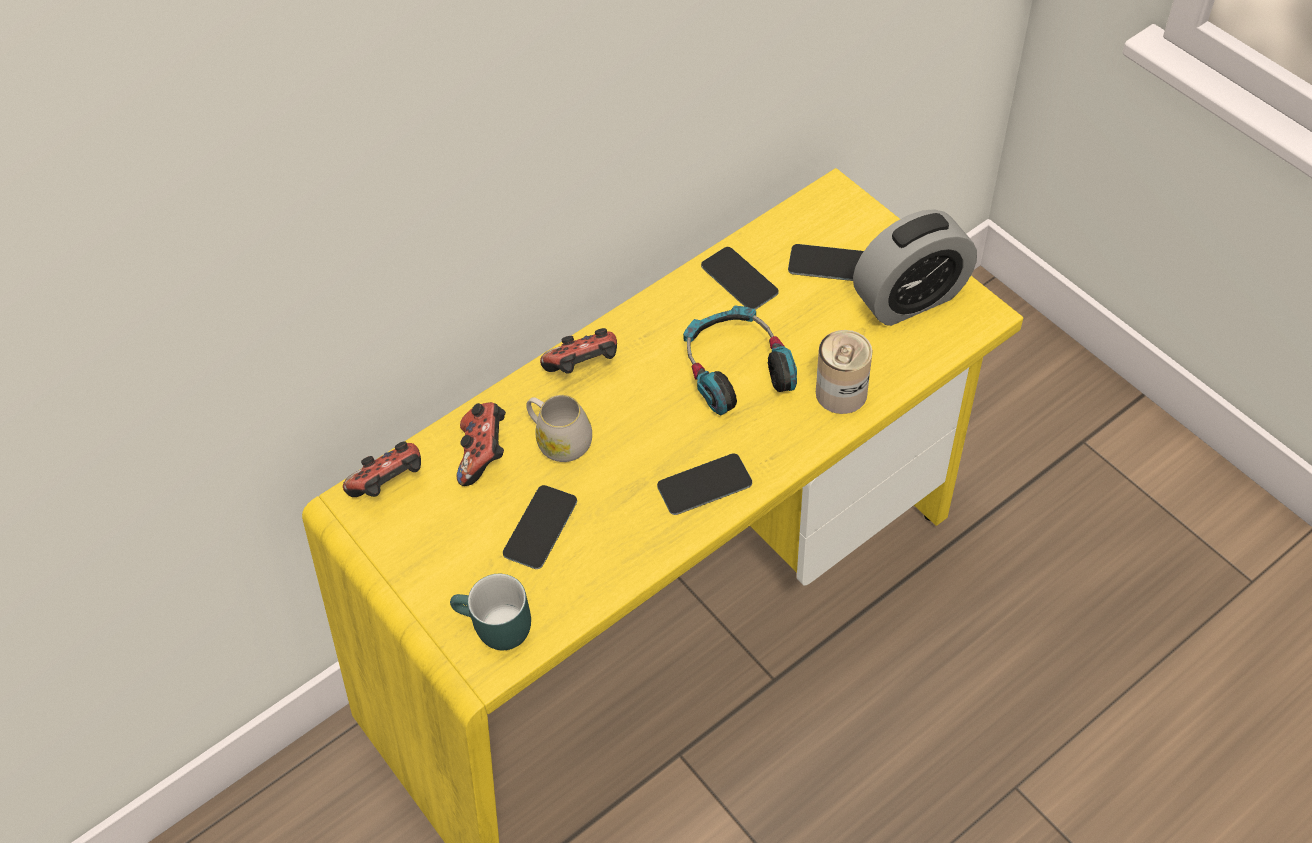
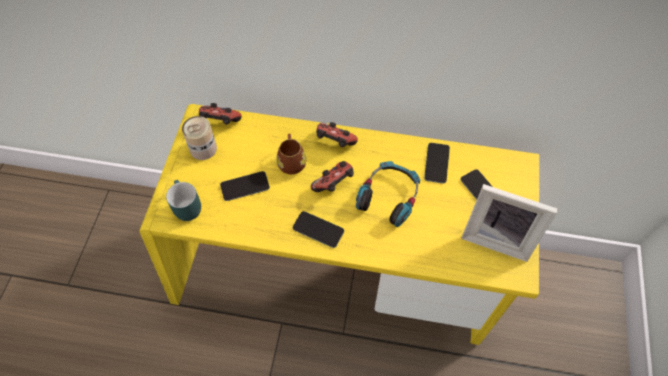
camera: 45 degrees right, 5 degrees up
game controller [456,402,506,486] -> game controller moved to [311,161,354,192]
white mug [526,395,592,462] -> brown mug [276,134,306,174]
can [816,330,873,414] -> can moved to [182,116,217,160]
alarm clock [853,209,977,326] -> picture frame [462,184,558,262]

